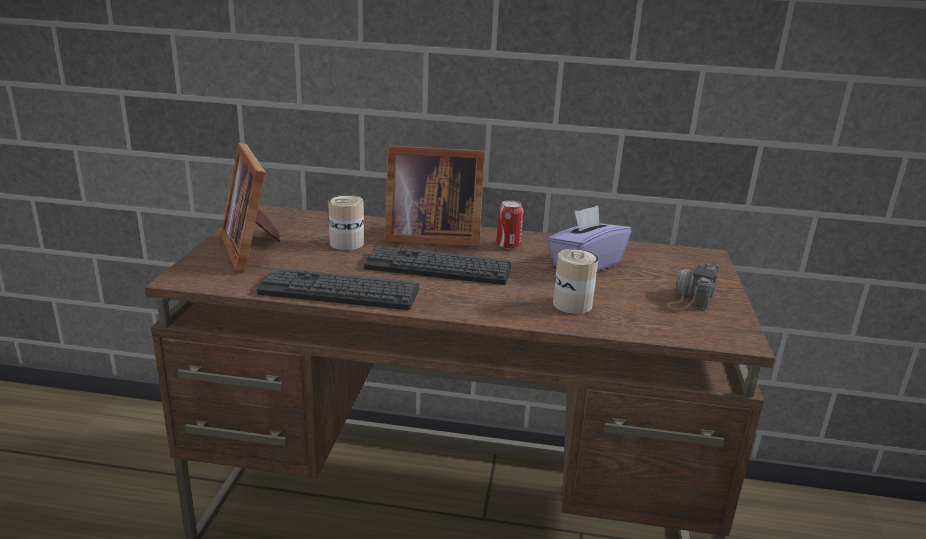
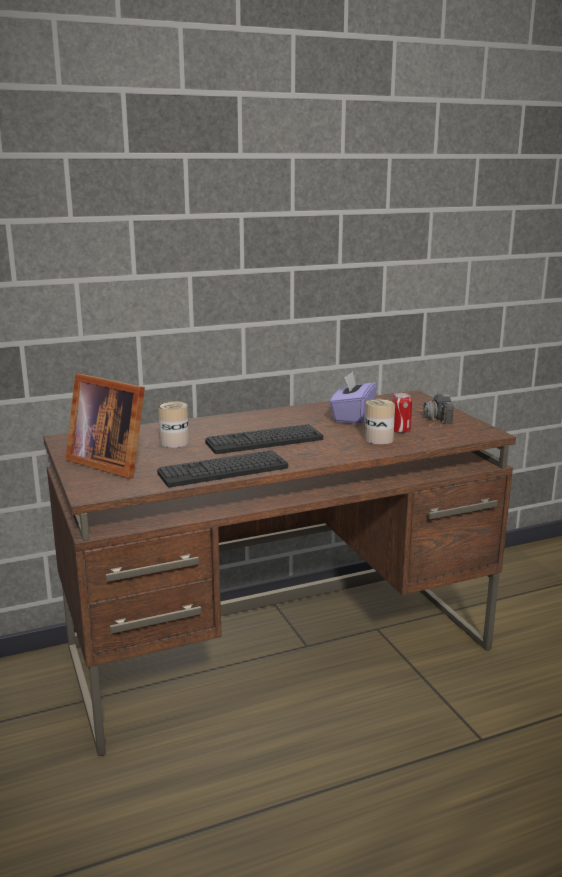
camera: 30 degrees left, 5 degrees down
picture frame [384,145,485,247] -> none
can [497,200,523,249] -> can moved to [392,393,412,433]

